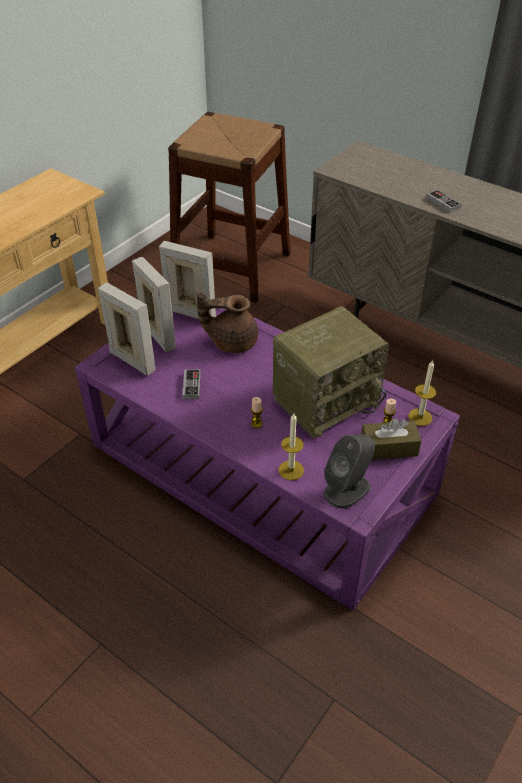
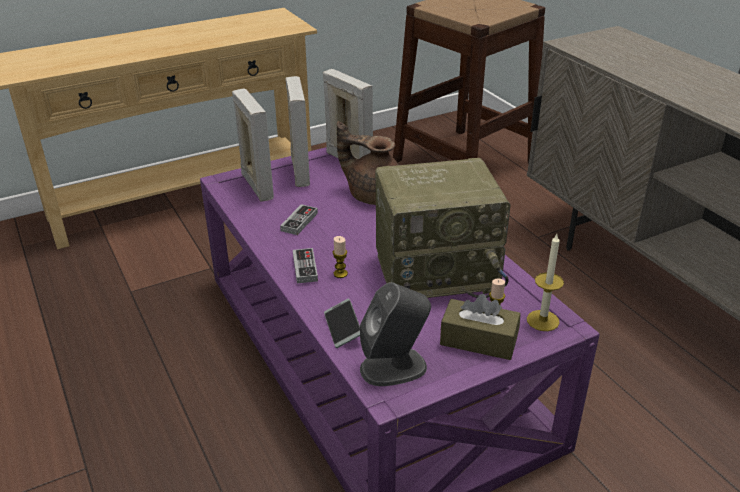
camera: 25 degrees right, 10 degrees down
candle [279,413,304,480] -> phone [324,299,360,348]
game controller [426,190,461,212] -> game controller moved to [293,248,318,283]

